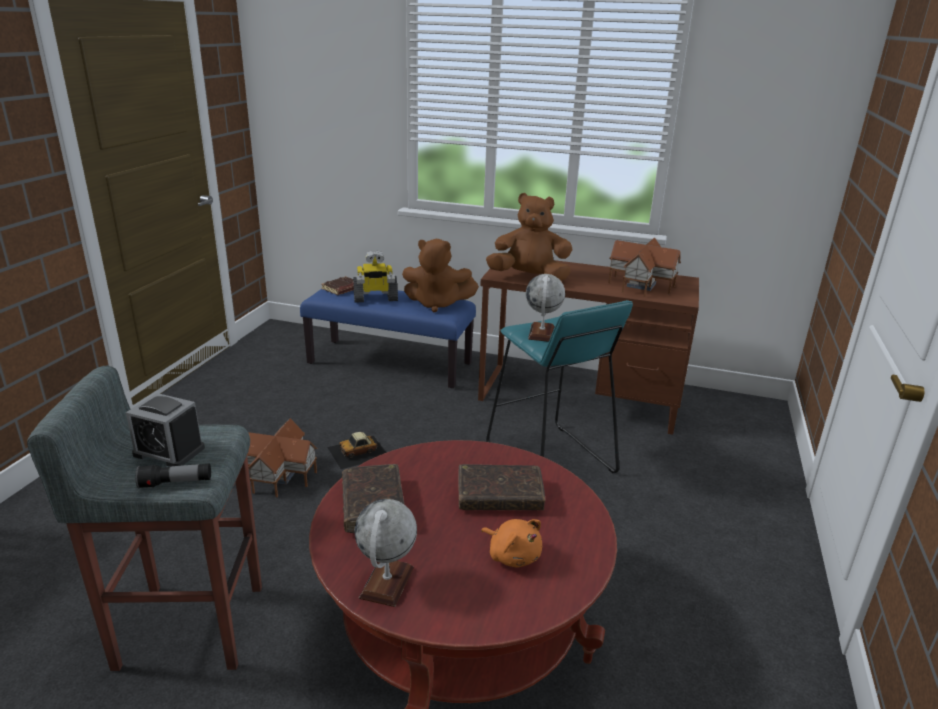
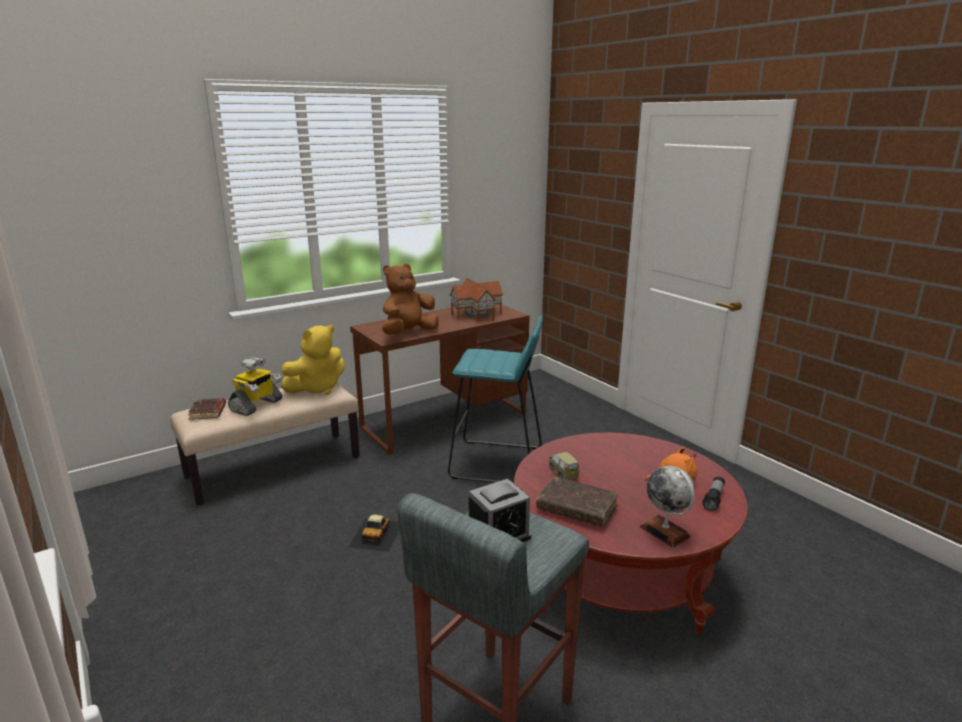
camera: 50 degrees left, 5 degrees down
flashlight [135,463,211,488] -> flashlight moved to [702,476,725,511]
toy house [247,418,317,497] -> none
blue bench [300,289,476,388] -> beige bench [170,383,360,505]
brown plush toy [402,239,479,312] -> yellow plush toy [281,325,345,395]
brown book [458,464,545,510] -> none
globe [526,274,565,342] -> none
none -> toy car [549,452,579,480]

